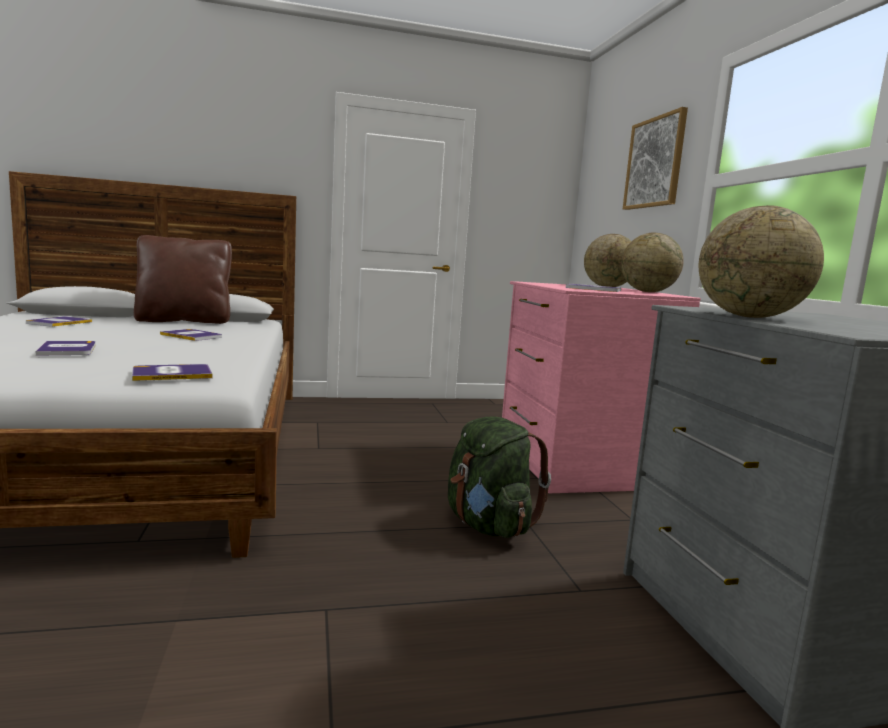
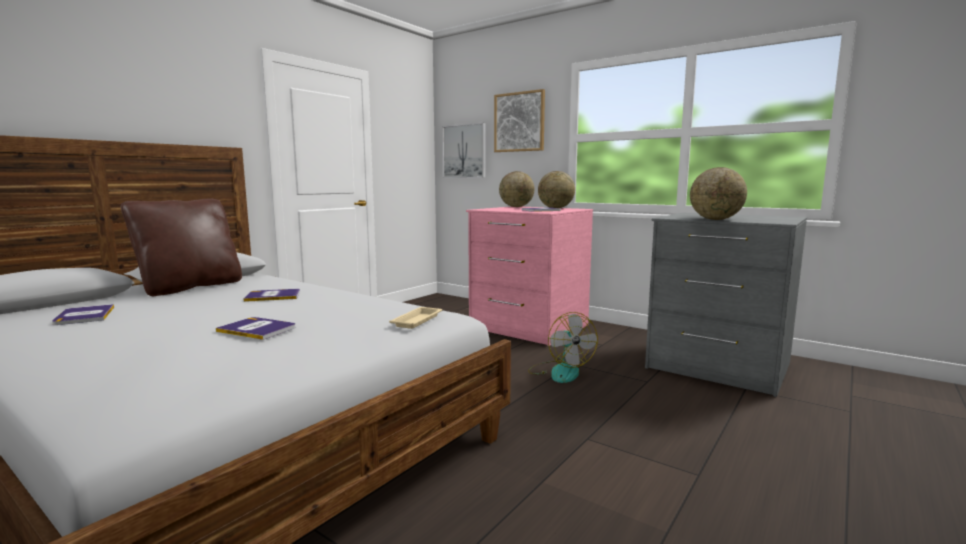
camera: 40 degrees left, 0 degrees up
book [132,364,213,381] -> beige tray [389,307,442,329]
green backpack [448,416,551,538] -> fan [528,312,598,383]
none -> picture [442,123,486,178]

